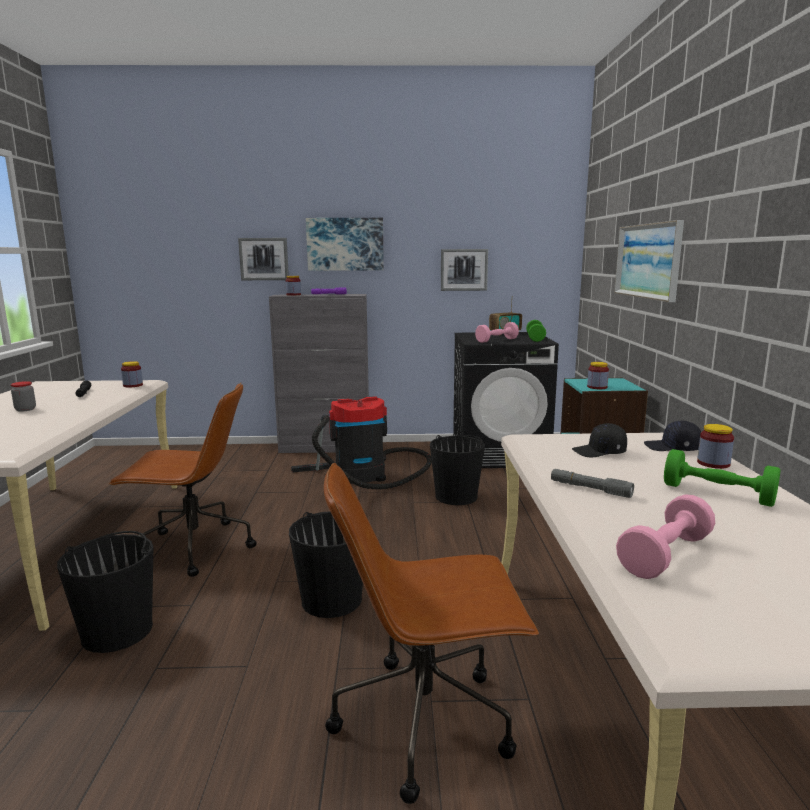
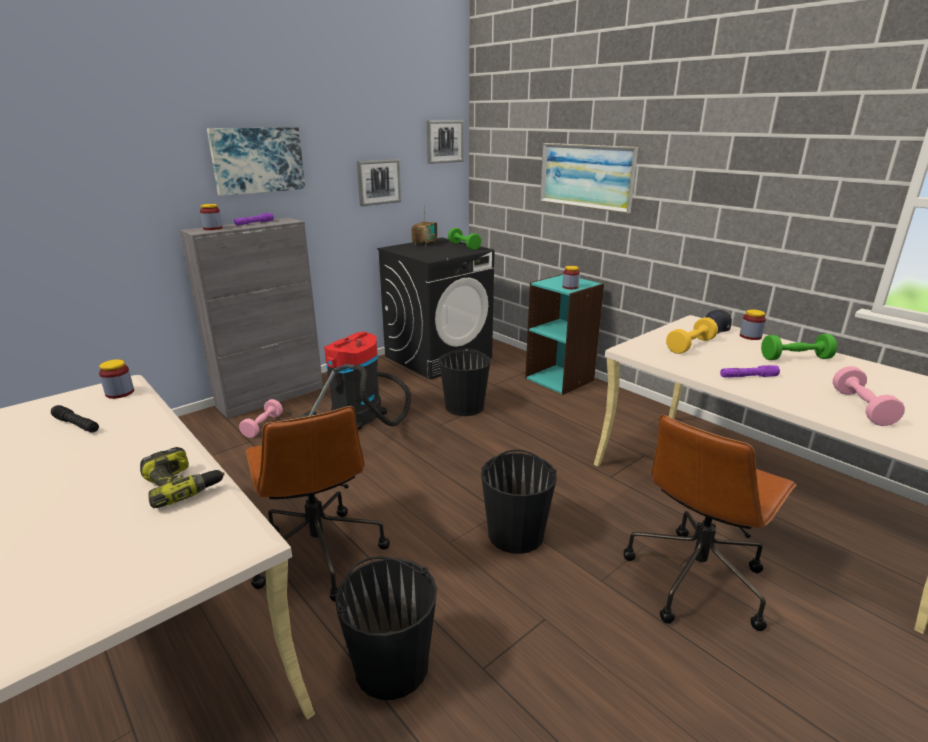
camera: 40 degrees left, 10 degrees up
jar [11,381,36,412] -> none
brown office chair [108,382,257,577] -> brown office chair turned 105 degrees clockwise [246,406,390,602]
picture [238,238,289,280] -> picture moved to [427,120,464,164]
pink dumbbell [475,322,519,343] -> pink dumbbell moved to [239,399,283,438]
grey flashlight [551,469,634,498] -> purple flashlight [720,365,780,378]
black cap [572,423,627,457] -> yellow dumbbell [666,317,718,354]
none -> power drill [140,447,225,508]

